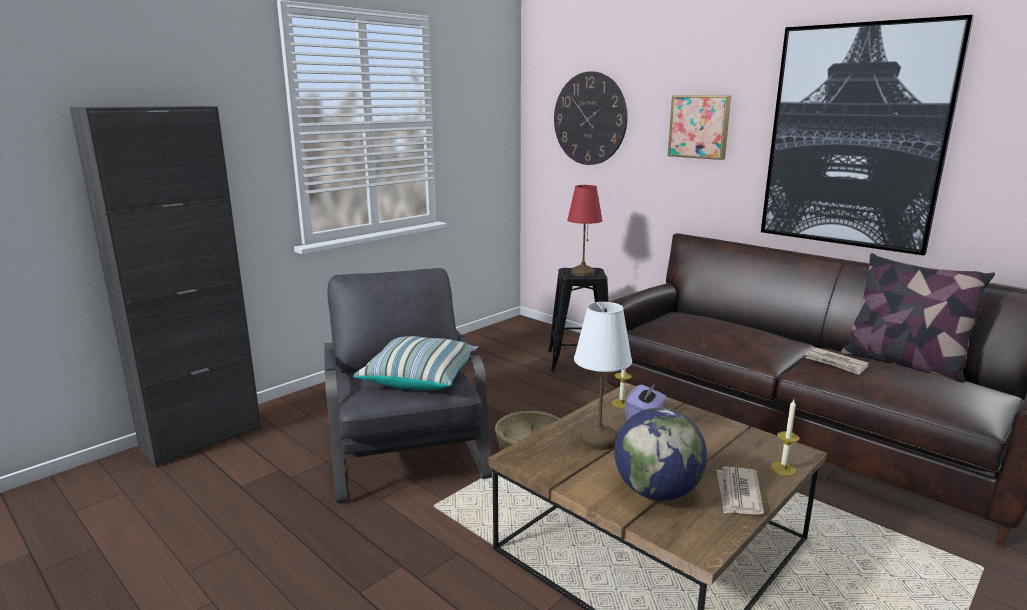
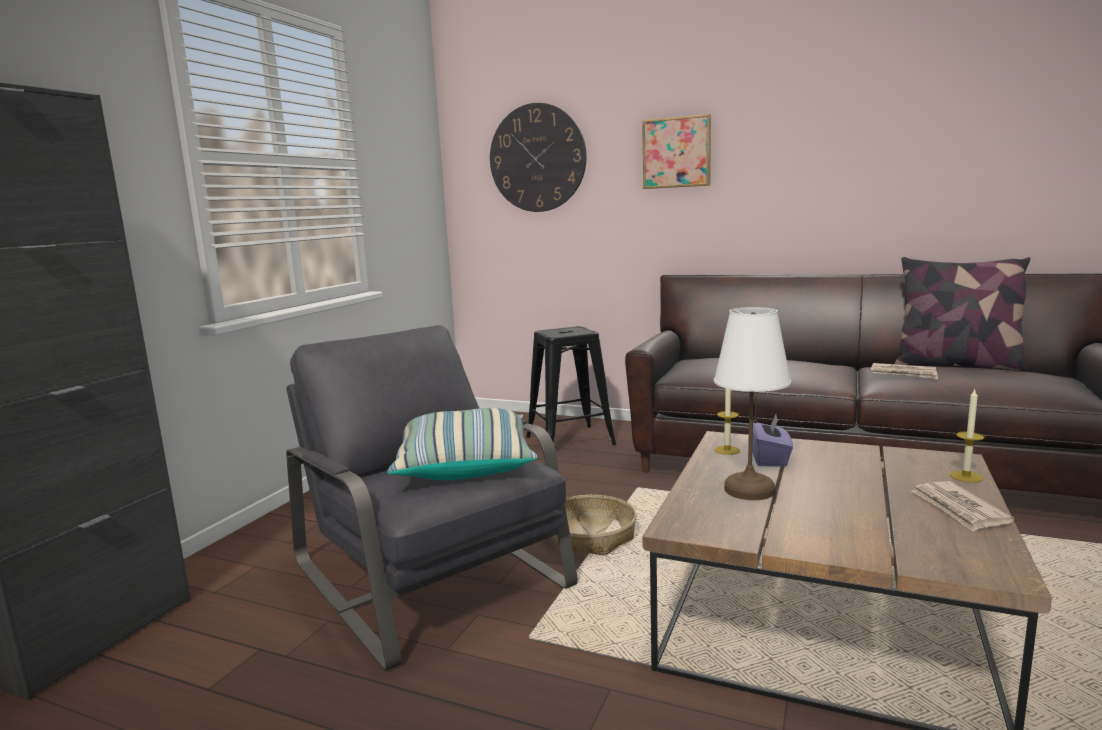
camera: 20 degrees left, 5 degrees down
red table lamp [567,185,603,277] -> none
globe [615,407,707,501] -> none
picture [761,15,974,256] -> none

